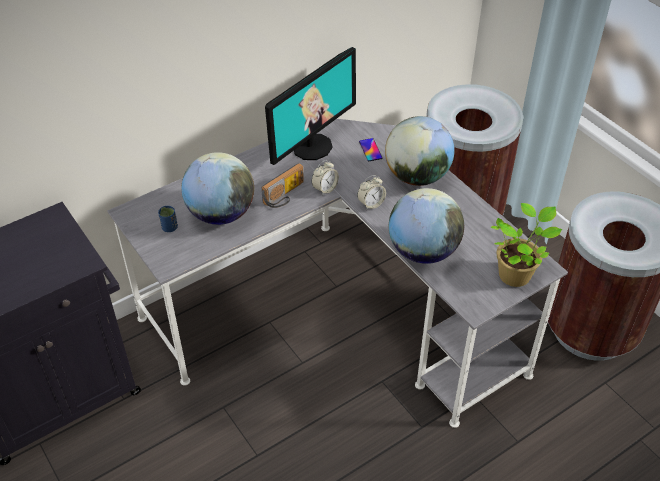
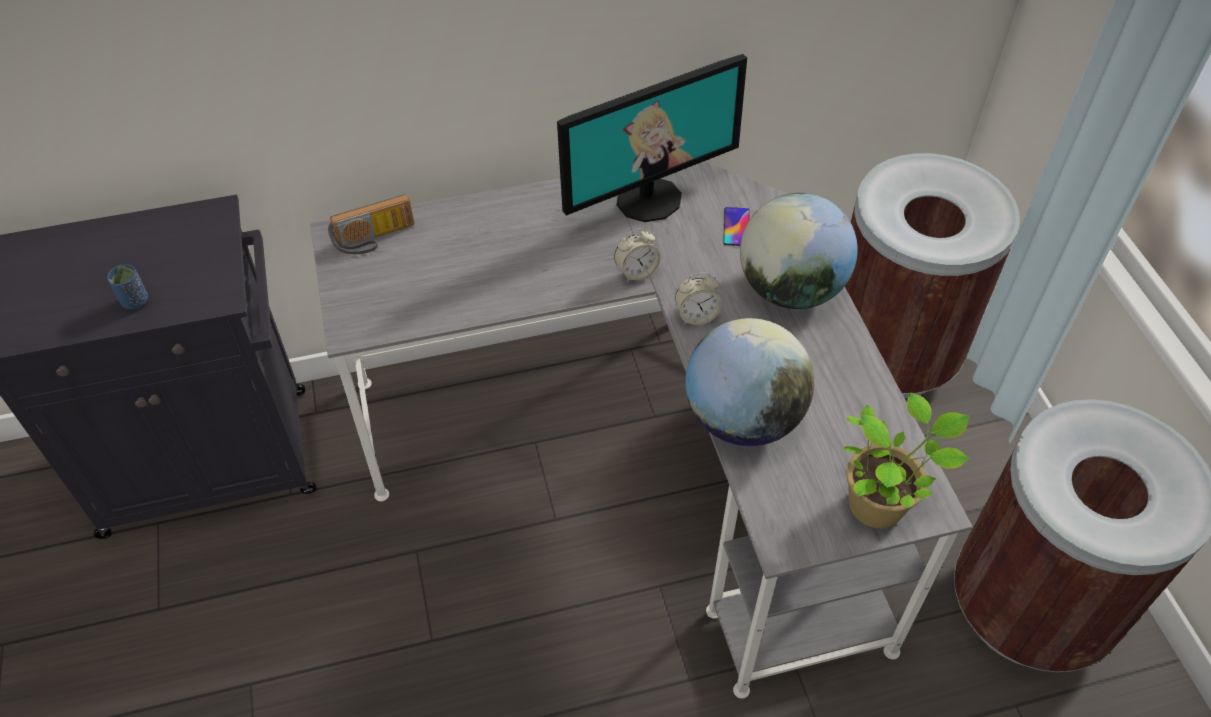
camera: 20 degrees right, 5 degrees up
blue cup [158,206,178,232] -> blue cup moved to [107,264,148,309]
globe [182,152,254,225] -> none
radio [262,163,304,208] -> radio moved to [328,194,414,254]

